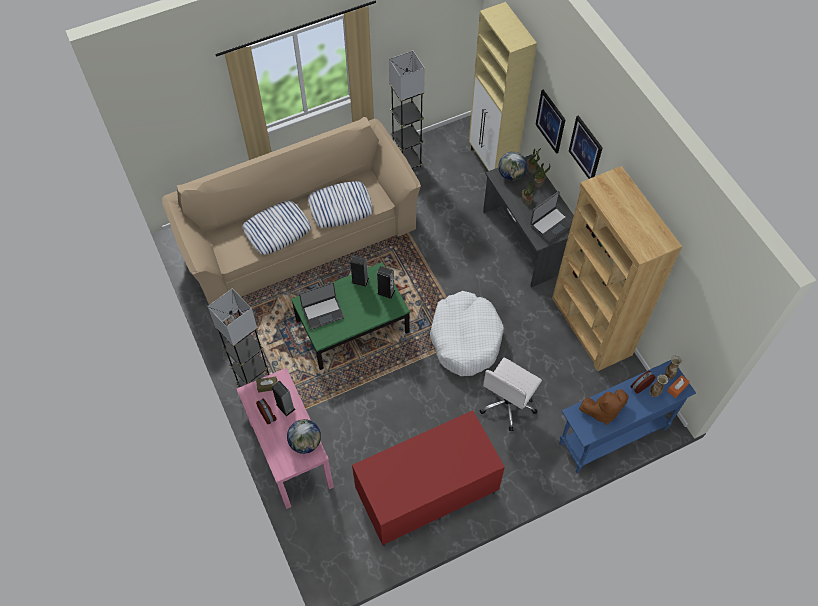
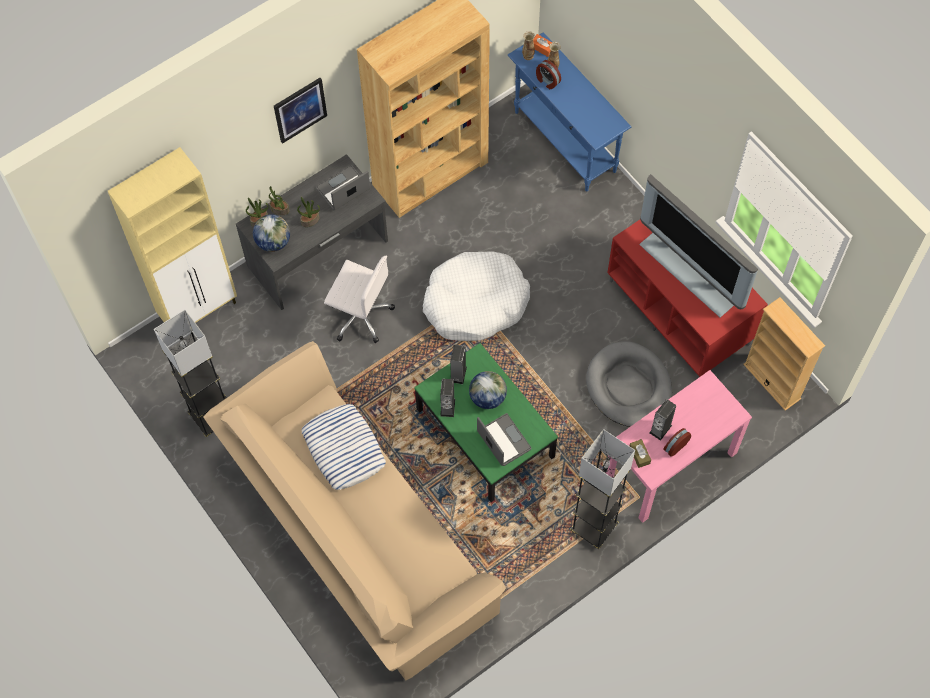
camera: 100 degrees left, 5 degrees up
pillow [242,201,311,255] -> none
globe [287,419,321,454] -> globe moved to [469,371,507,409]
white office chair [480,358,542,431] -> white office chair moved to [324,256,395,343]
laptop [530,191,572,243] -> laptop turned 75 degrees counterclockwise [316,165,370,210]
picture [535,90,566,154] -> none
brown plush toy [579,389,629,425] -> none
none -> grey dog bed [586,341,672,427]
none -> television [639,174,758,317]
none -> beige bookcase [743,297,825,411]

